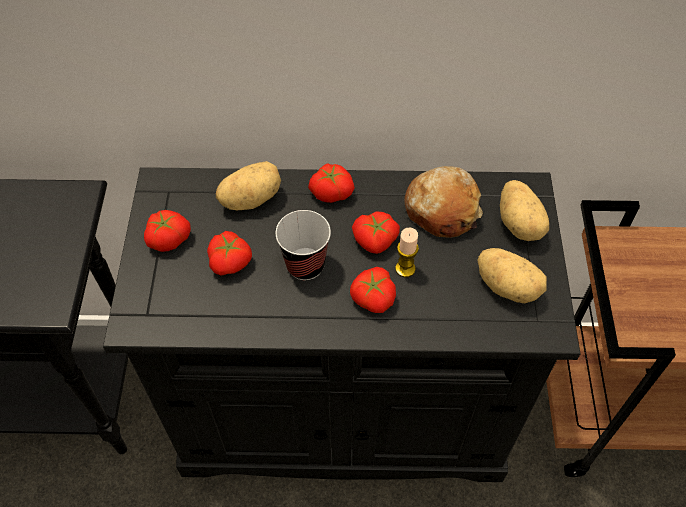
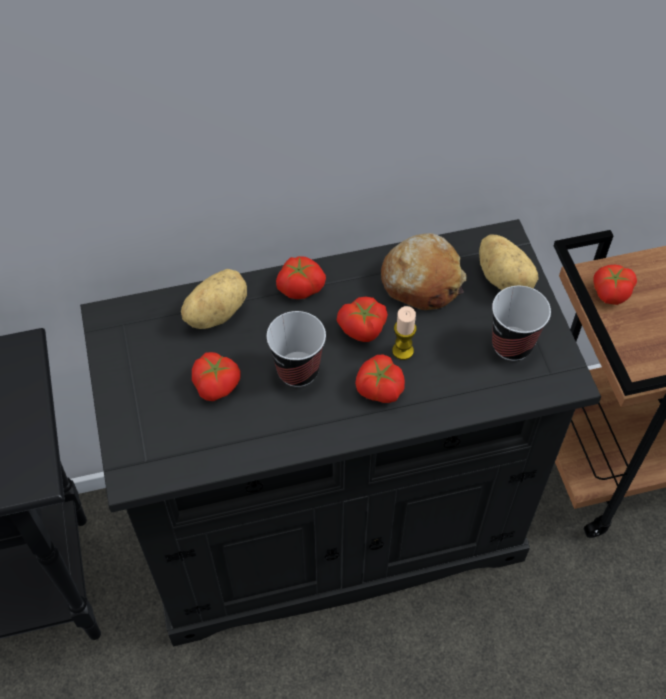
camera: 15 degrees left, 0 degrees up
tomato [144,210,191,252] -> tomato moved to [594,265,637,305]
potato [477,248,547,303] -> cup [492,286,551,361]

